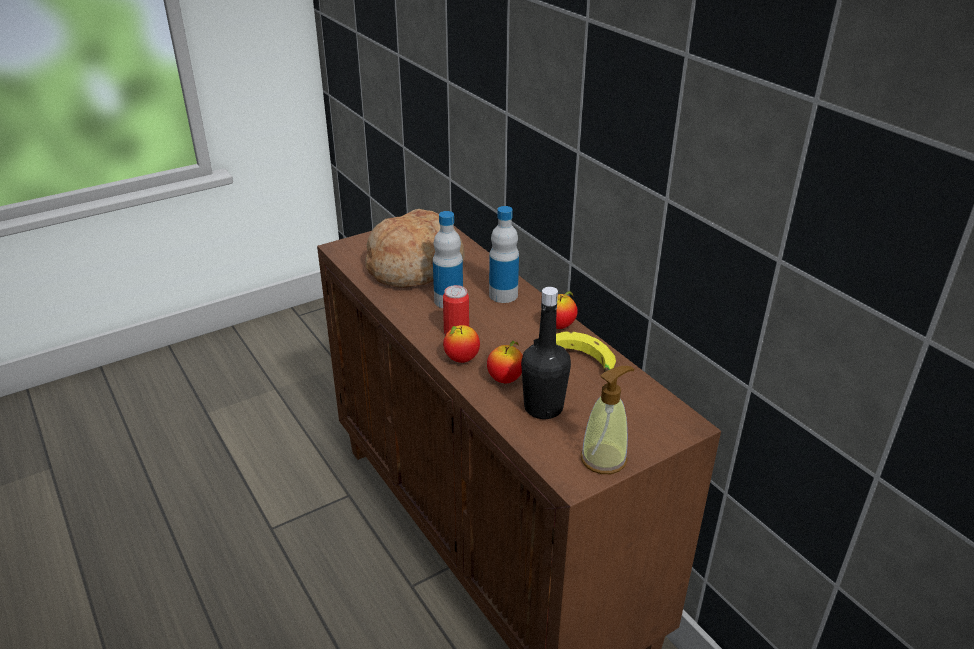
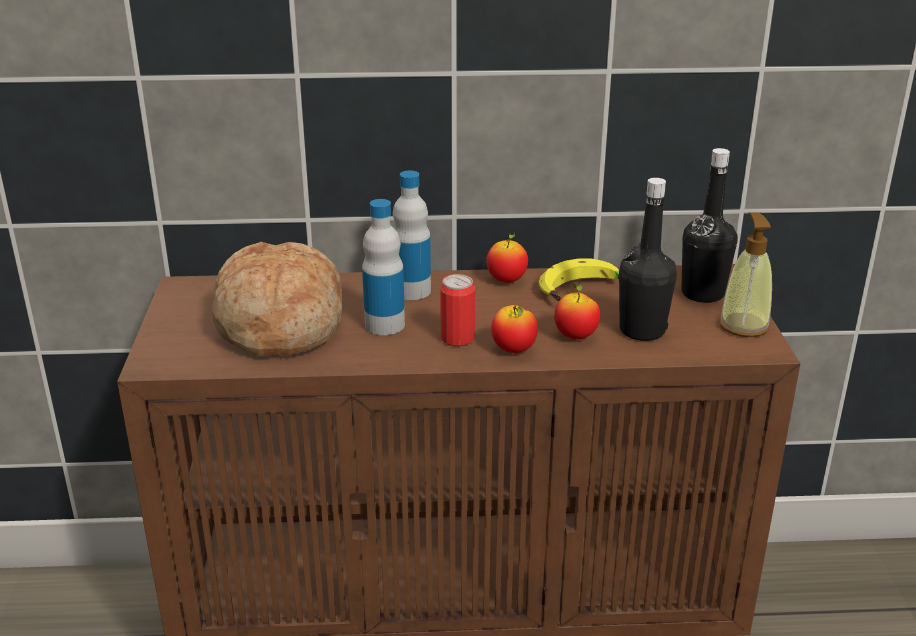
camera: 60 degrees left, 5 degrees down
none -> black bottle [681,148,738,303]

